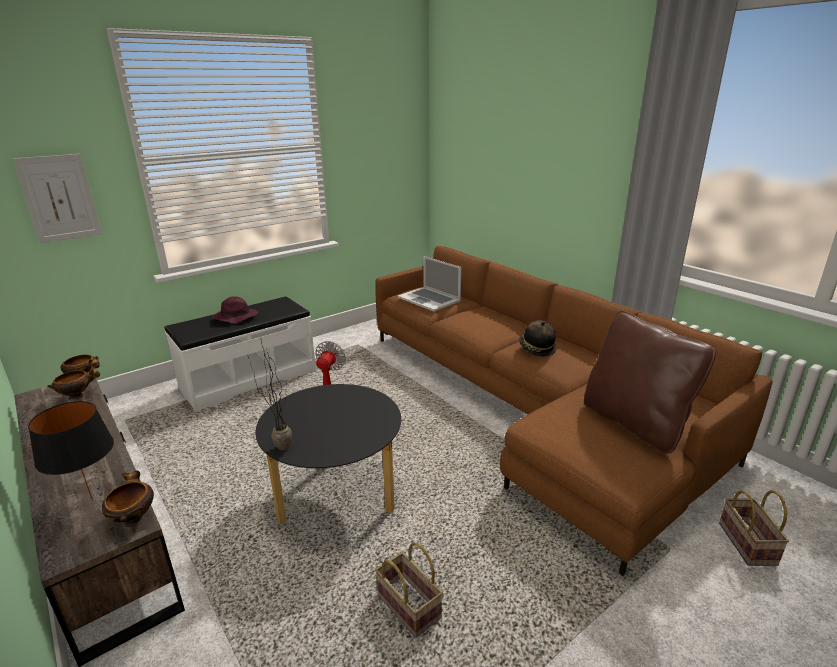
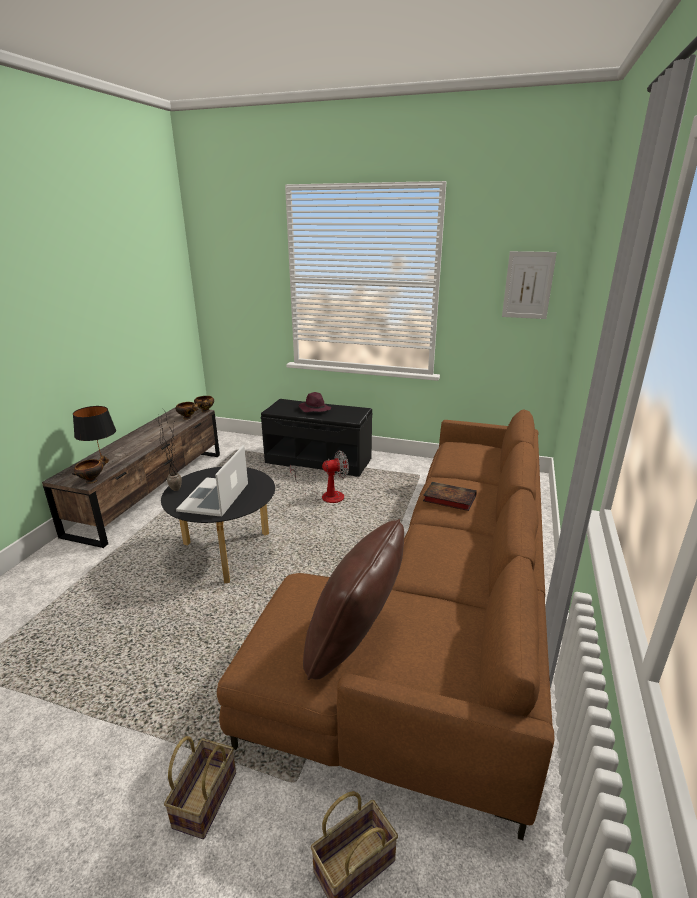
camera: 55 degrees right, 0 degrees up
picture [13,154,102,243] -> picture moved to [502,251,557,319]
white bench [165,296,316,412] -> black bench [261,399,373,477]
basket [375,542,443,638] -> basket moved to [164,736,236,839]
laptop [398,256,461,311] -> laptop moved to [176,445,248,517]
hat [519,320,557,357] -> none
none -> book [423,482,477,511]

